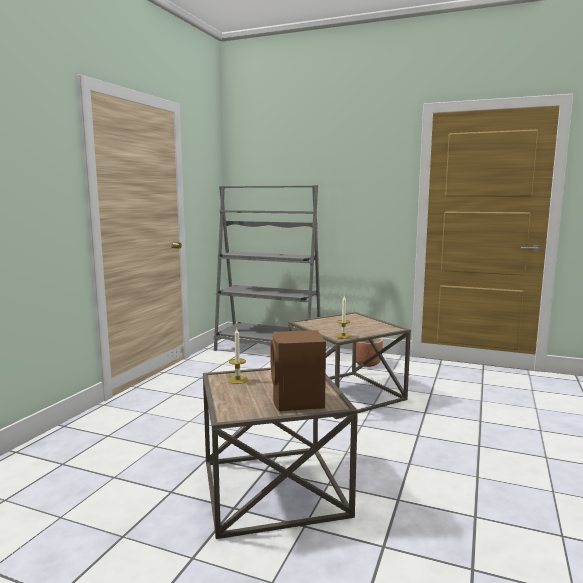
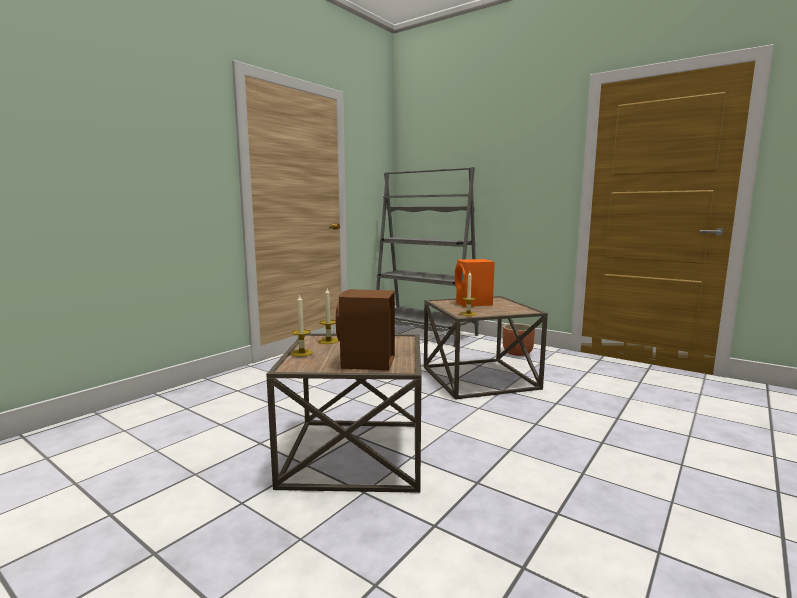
camera: 15 degrees right, 0 degrees up
none -> candle [291,294,313,357]
none -> orange speaker [455,259,495,307]

